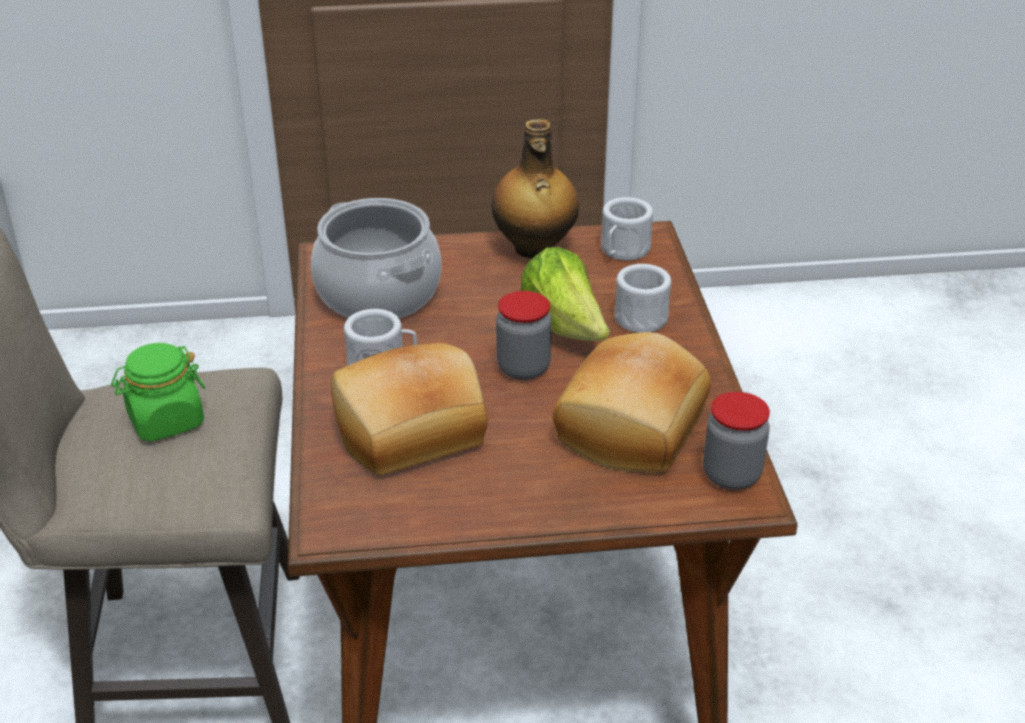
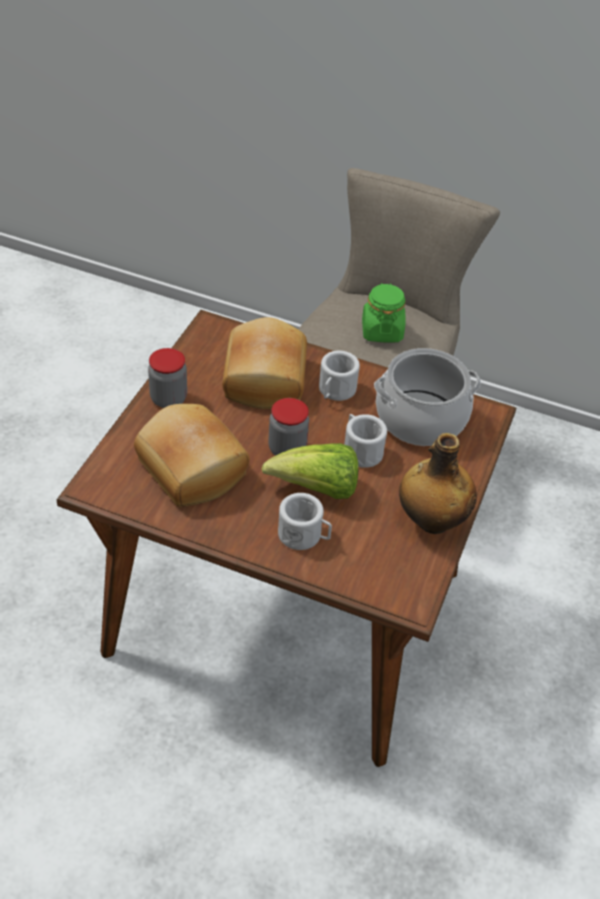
camera: 115 degrees right, 10 degrees up
white mug [601,197,653,261] -> white mug moved to [344,414,387,468]
jar [703,392,770,490] -> jar moved to [148,348,187,408]

